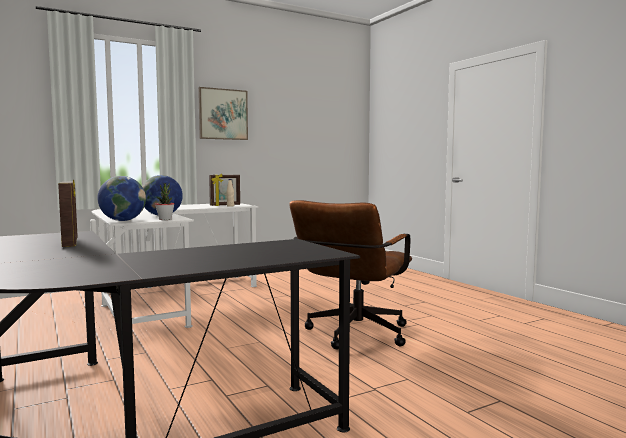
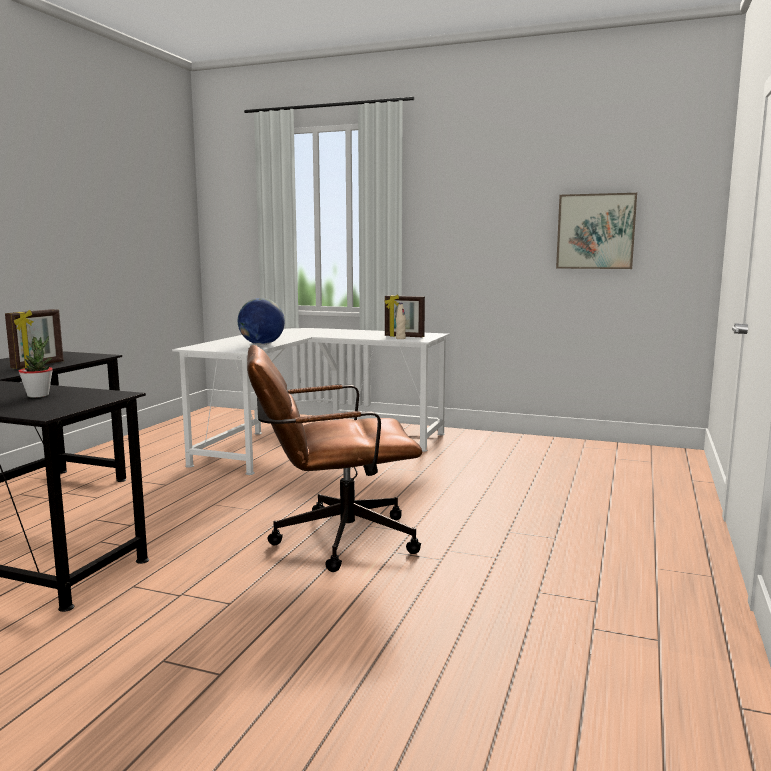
camera: 50 degrees right, 5 degrees up
globe [98,176,146,221] -> none
potted plant [155,183,175,220] -> potted plant moved to [18,336,53,398]
picture [198,87,248,140] -> picture moved to [556,193,637,269]

